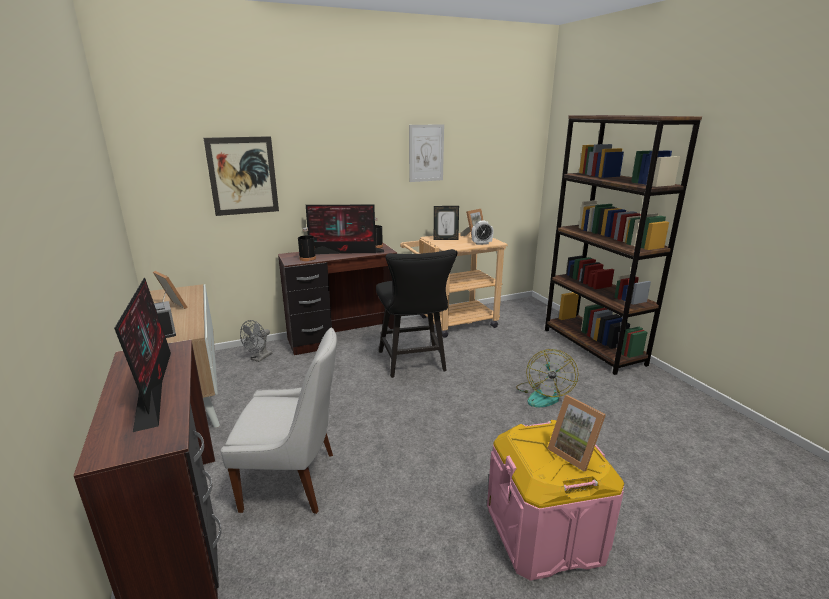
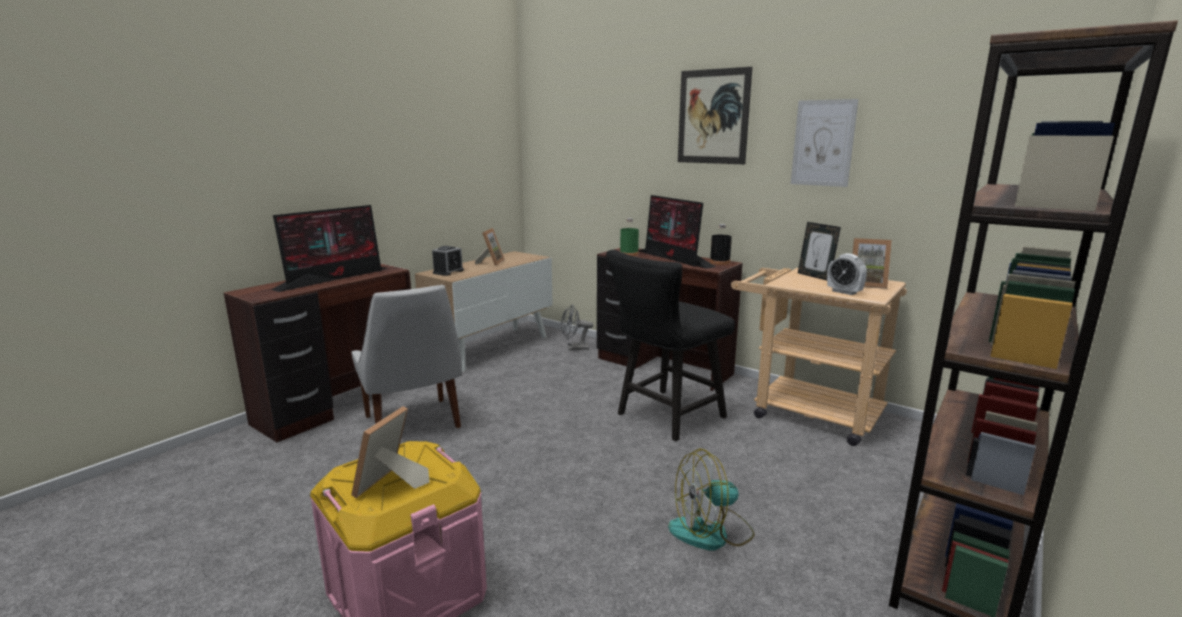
camera: 60 degrees right, 5 degrees down
picture [204,136,279,216] -> picture moved to [678,67,753,164]
black bottle [298,227,316,261] -> green bottle [620,218,639,256]

